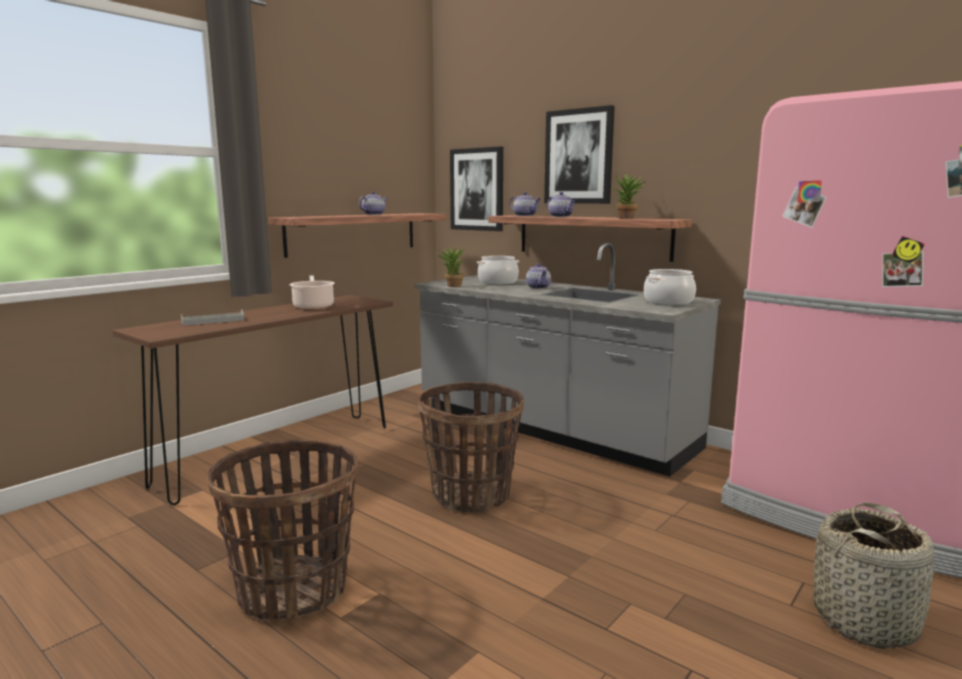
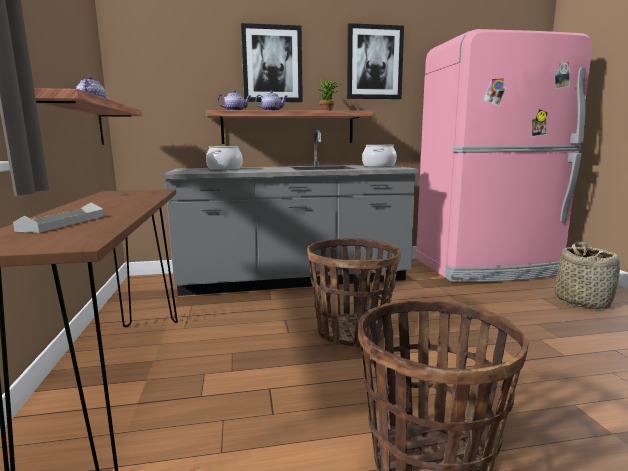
camera: 50 degrees left, 0 degrees up
cooking pot [289,275,335,309] -> none
potted plant [435,245,465,287] -> none
picture [450,147,503,231] -> picture moved to [347,23,404,99]
teapot [526,263,551,289] -> none

